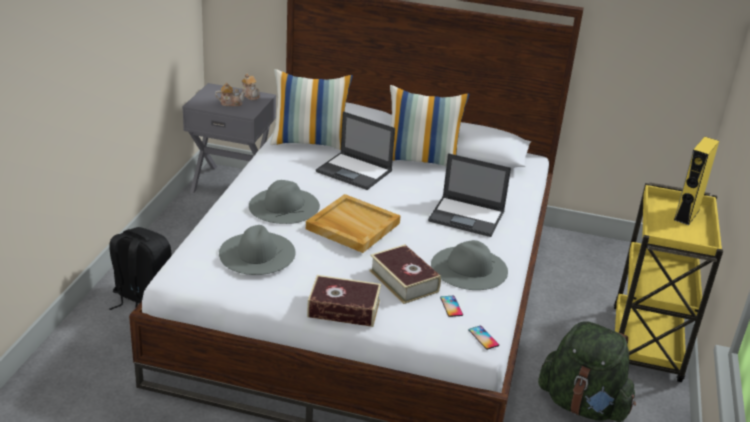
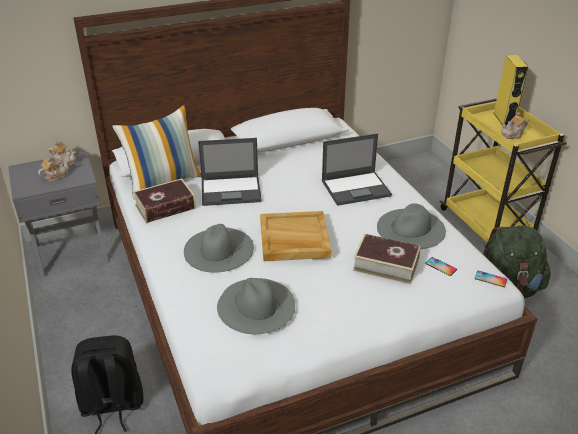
camera: 35 degrees left, 5 degrees up
book [307,275,381,327] -> book moved to [133,178,196,223]
pillow [390,85,469,167] -> none
none -> teapot [501,112,528,139]

